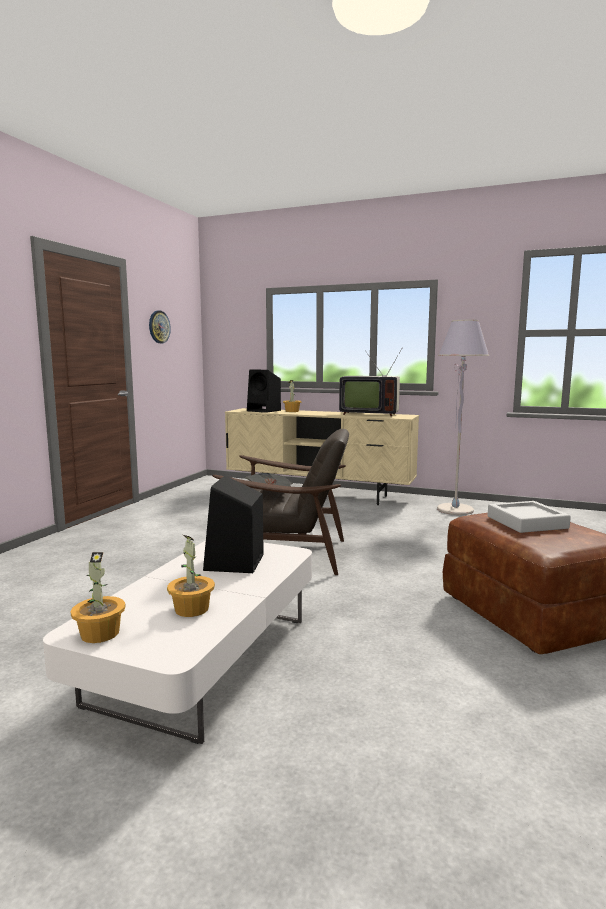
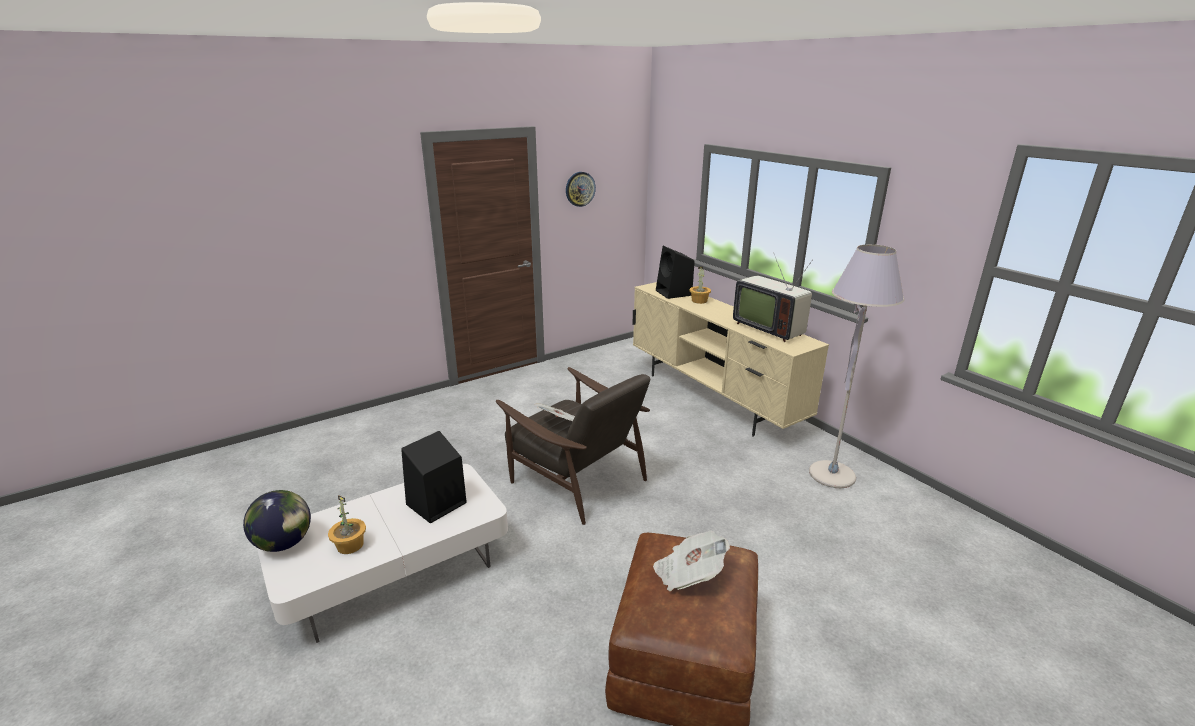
camera: 35 degrees right, 15 degrees up
potted plant [71,552,126,643] -> globe [243,490,311,552]
grey tray [488,501,571,533] -> newspaper [653,531,730,591]

